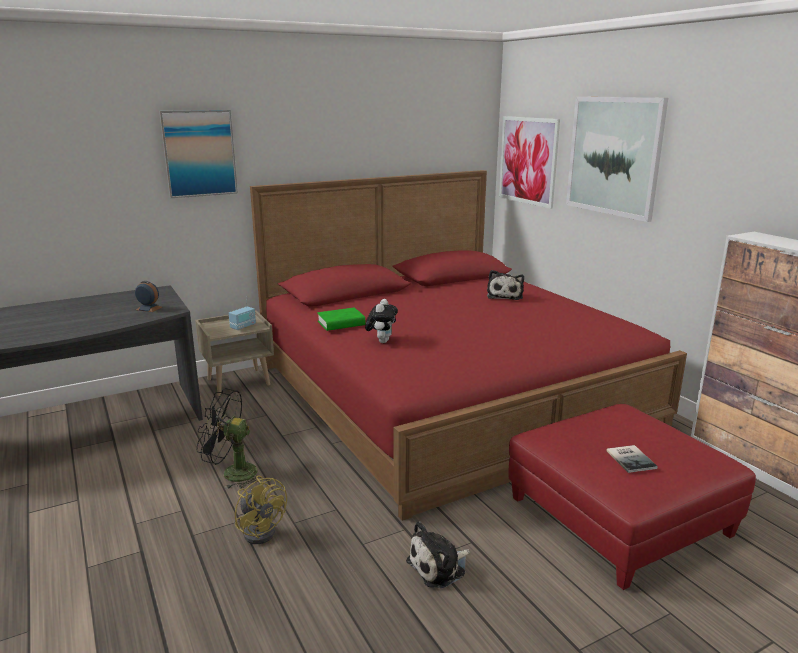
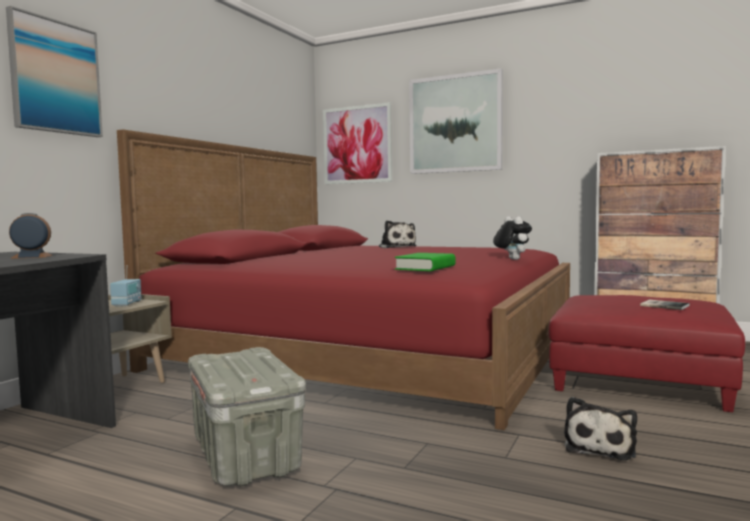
camera: 35 degrees left, 15 degrees down
black fan [197,388,262,489] -> grey storage box [188,347,306,486]
yellow fan [235,476,287,544] -> none
green book [317,307,365,331] -> green book moved to [395,253,456,271]
plush toy [365,299,398,343] -> plush toy moved to [493,216,532,260]

